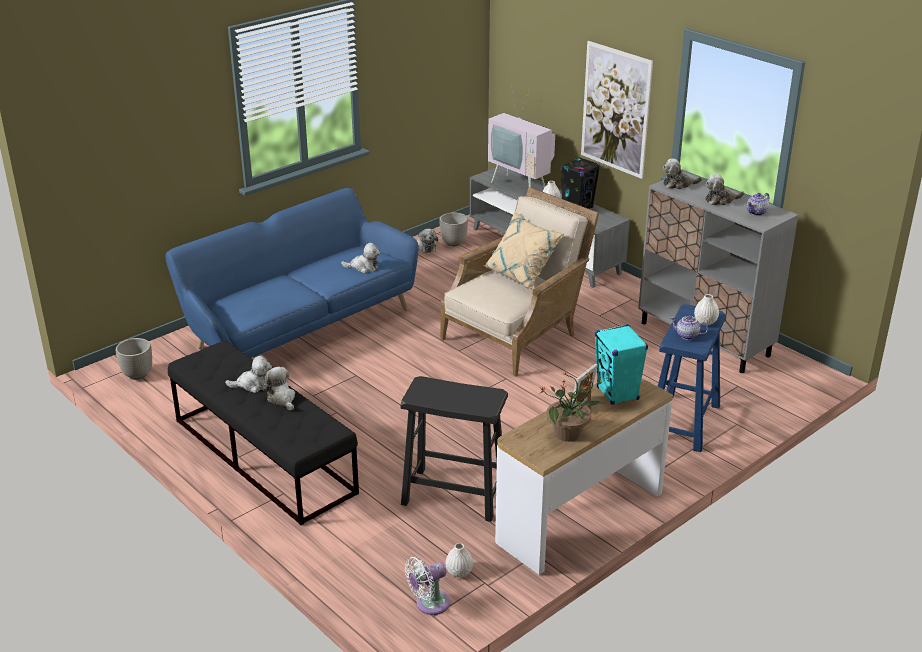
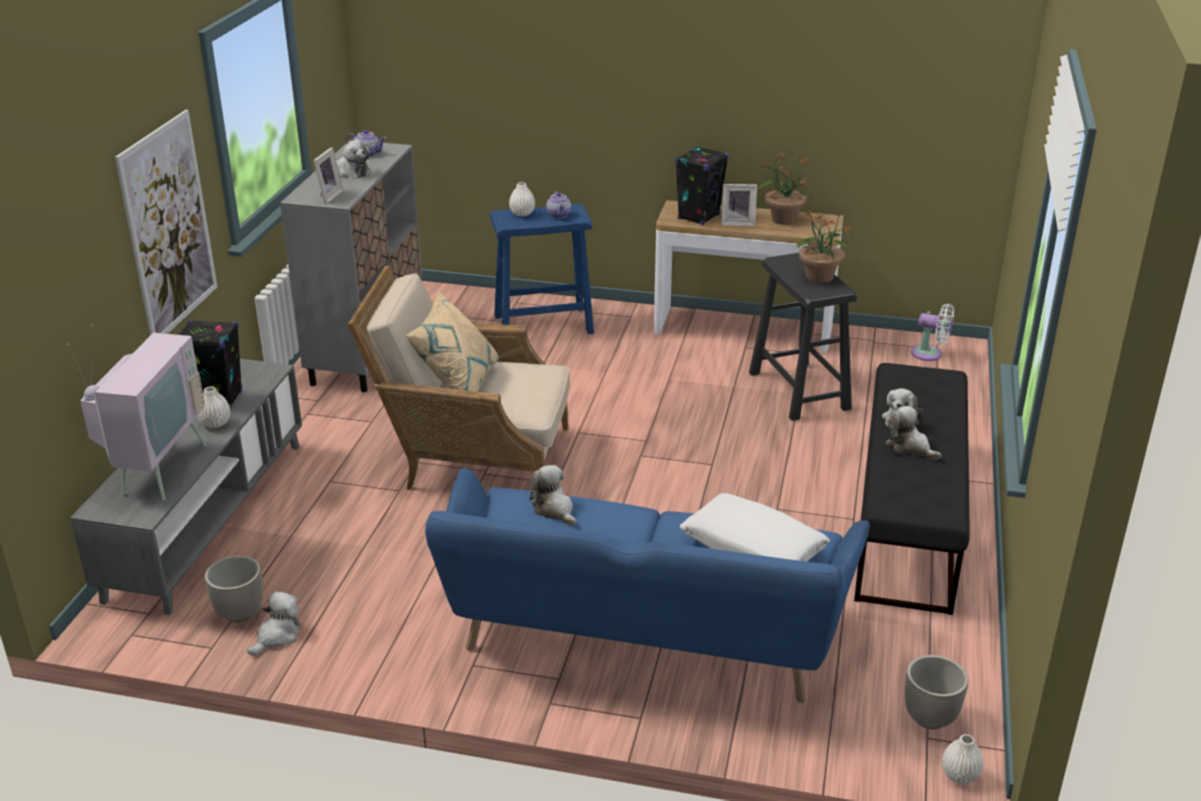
camera: 125 degrees left, 0 degrees up
white vase [446,543,473,577] -> white vase moved to [942,734,984,784]
turquoise speaker [595,324,648,405] -> black speaker [675,146,729,225]
plush toy [663,159,702,189] -> picture frame [313,147,343,204]
none -> white pillow [680,493,830,562]
none -> potted plant [796,209,852,283]

